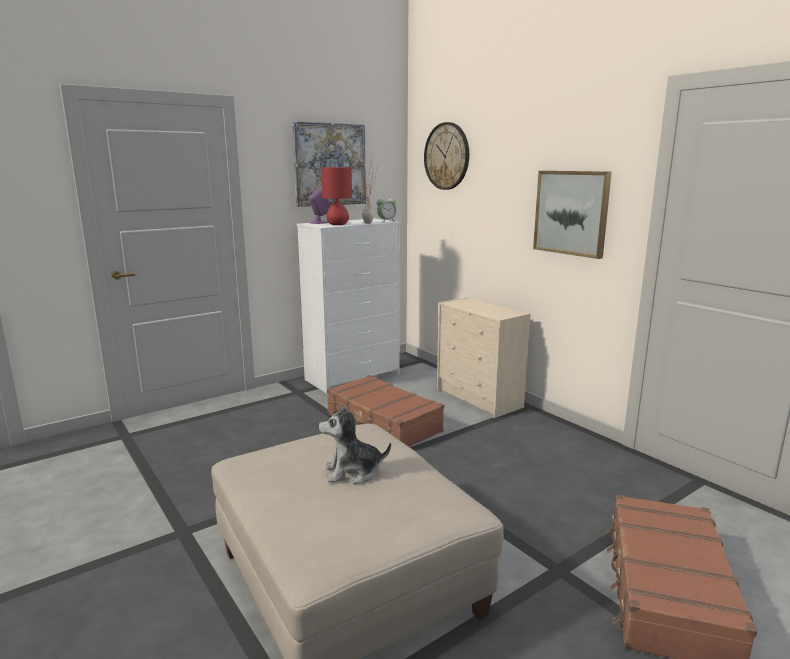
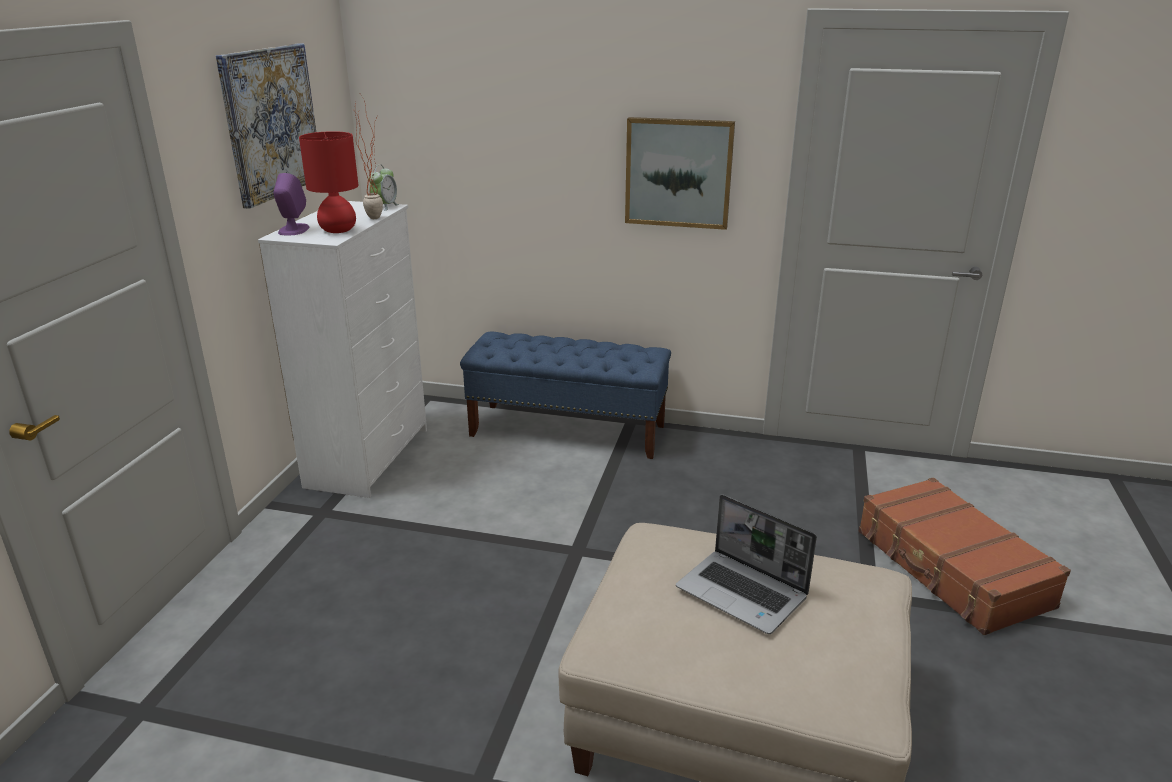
camera: 40 degrees left, 10 degrees up
plush toy [319,404,391,484] -> laptop [676,494,817,634]
brown suitcase [327,375,444,447] -> none
wall clock [424,122,469,190] -> none
beige dresser [437,297,531,418] -> blue bench [460,332,671,459]

